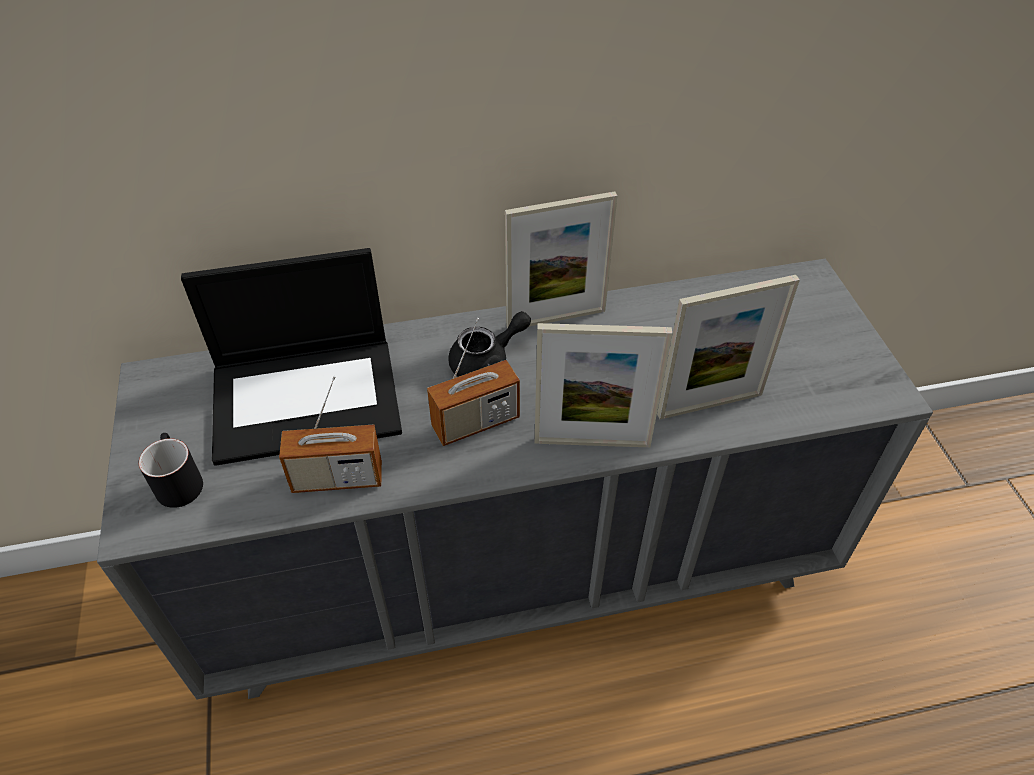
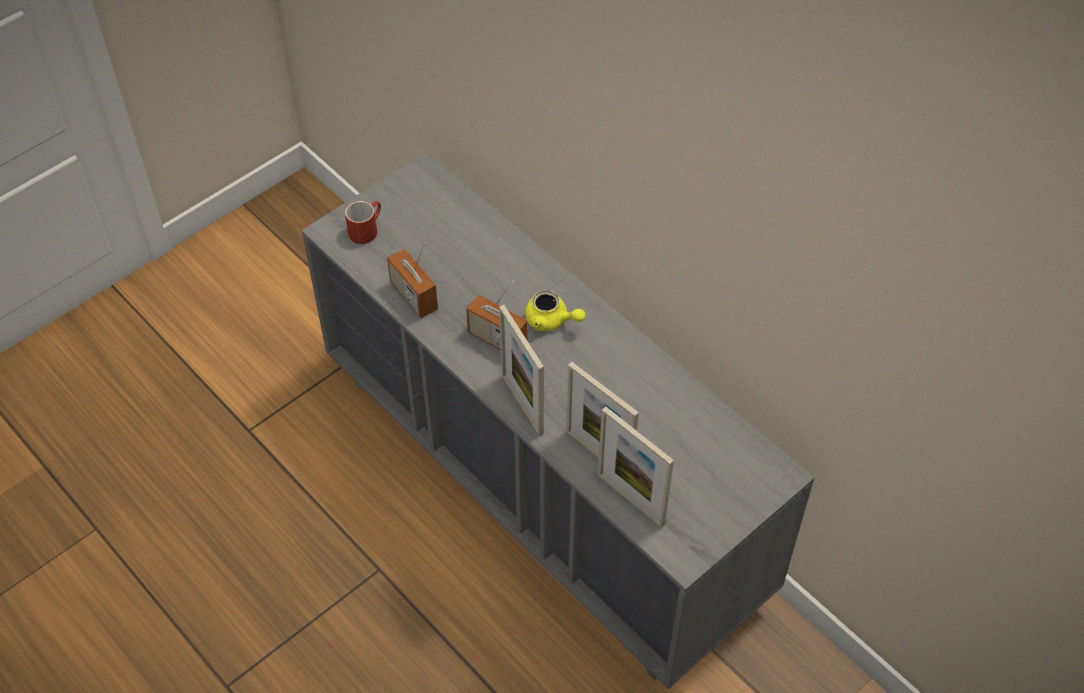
camera: 60 degrees right, 5 degrees up
black mug [139,433,203,508] -> red mug [345,201,381,244]
laptop [181,248,402,466] -> none
black teapot [448,311,531,377] -> yellow teapot [525,290,586,331]
picture frame [505,191,617,328] -> picture frame moved to [598,406,674,528]

